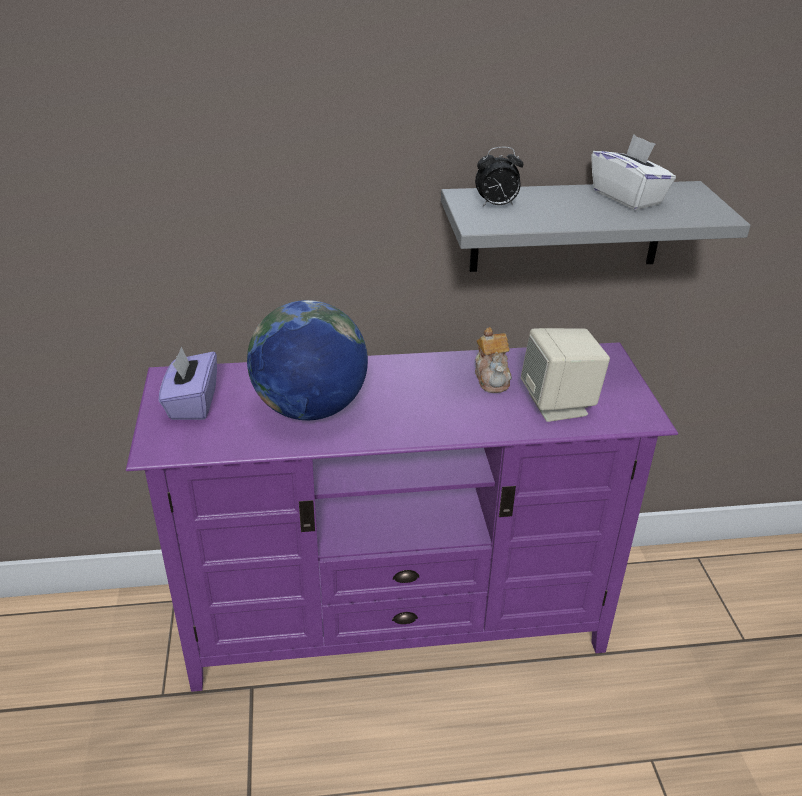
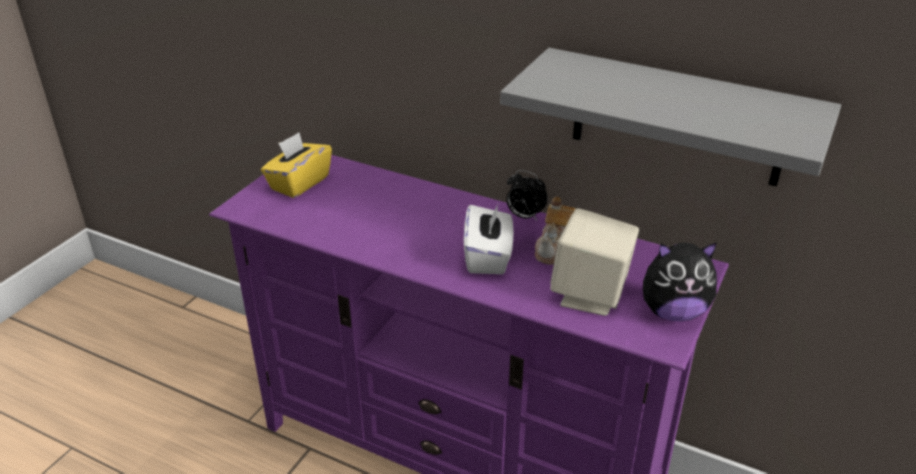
camera: 35 degrees right, 0 degrees up
purple tissue box [159,347,217,420] -> yellow tissue box [261,132,332,198]
globe [247,300,368,420] -> none
alarm clock [475,147,523,207] -> alarm clock moved to [506,170,548,221]
white tissue box [591,135,676,210] -> white tissue box moved to [464,205,513,274]
none -> plush toy [643,242,717,321]

